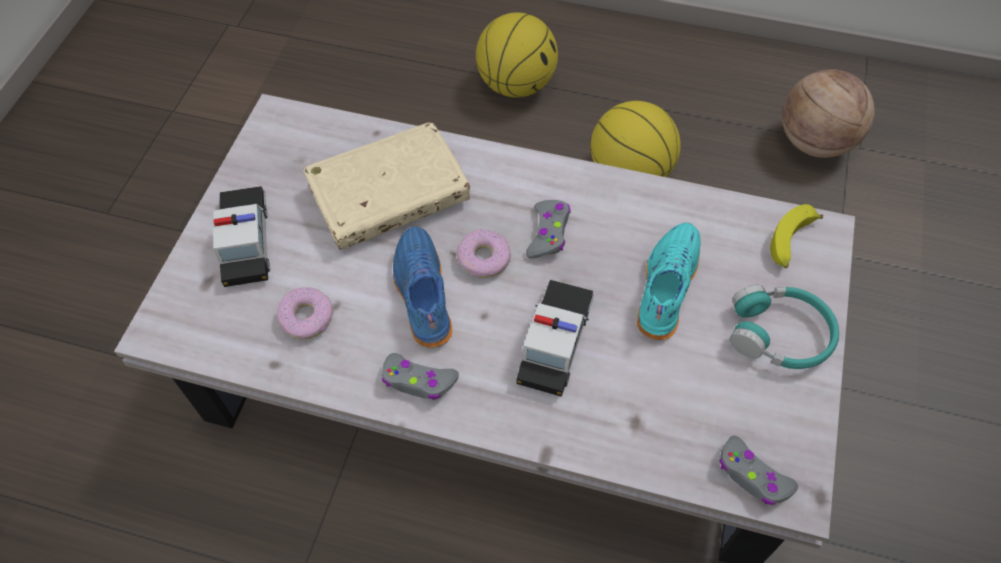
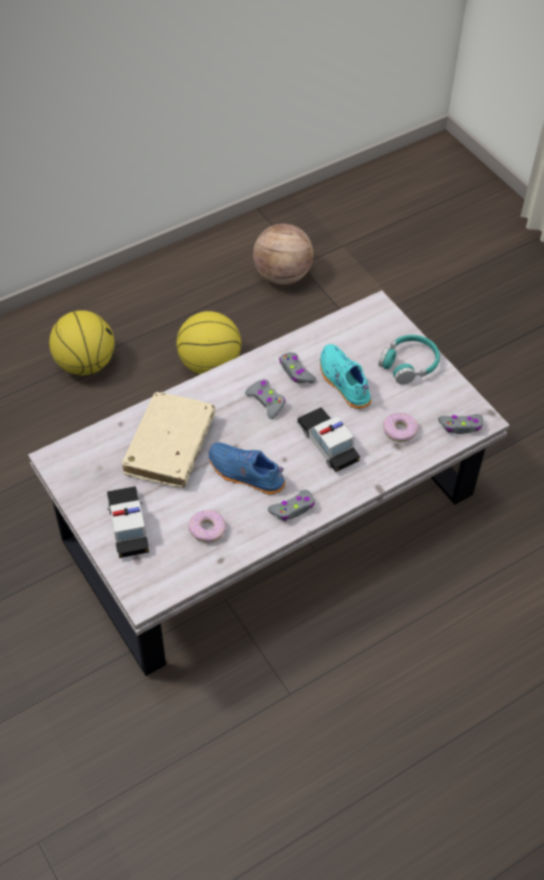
camera: 50 degrees left, 5 degrees down
toy car [213,186,270,287] -> toy car turned 45 degrees clockwise [107,486,149,558]
donut [457,229,511,278] -> donut moved to [383,412,418,442]
banana [770,204,823,268] -> none
none -> grey game controller [279,352,316,383]

